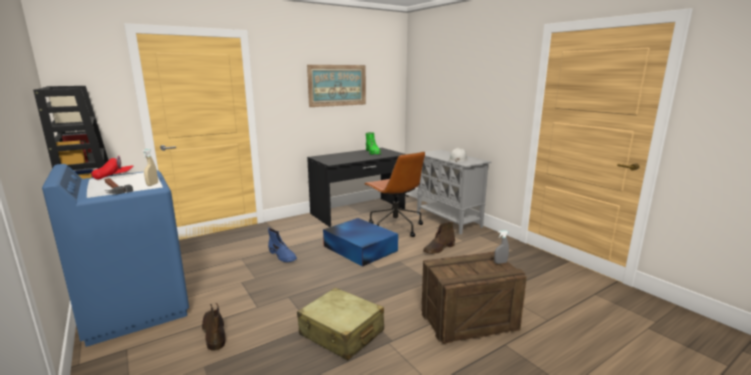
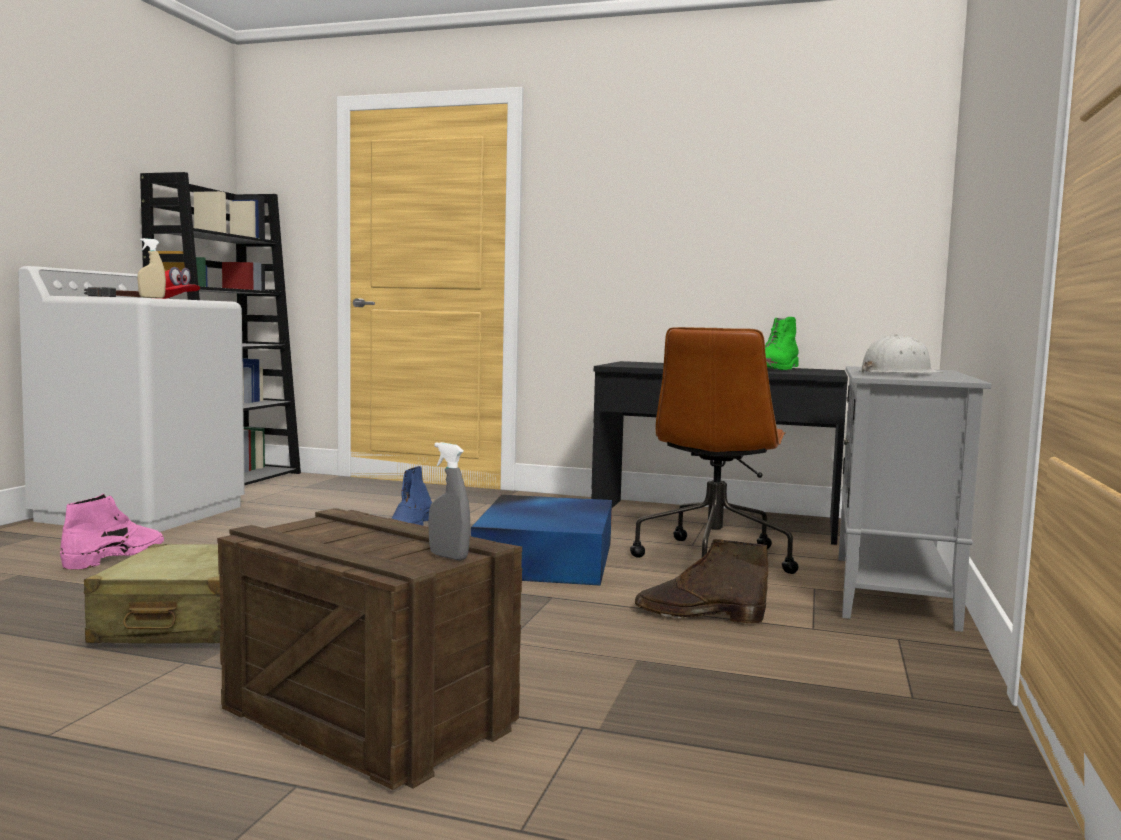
camera: 50 degrees right, 10 degrees down
blue washing machine [42,164,189,347] -> white washing machine [18,266,245,532]
brown boot [202,303,226,351] -> pink boot [60,493,164,570]
picture [307,65,366,107] -> none

